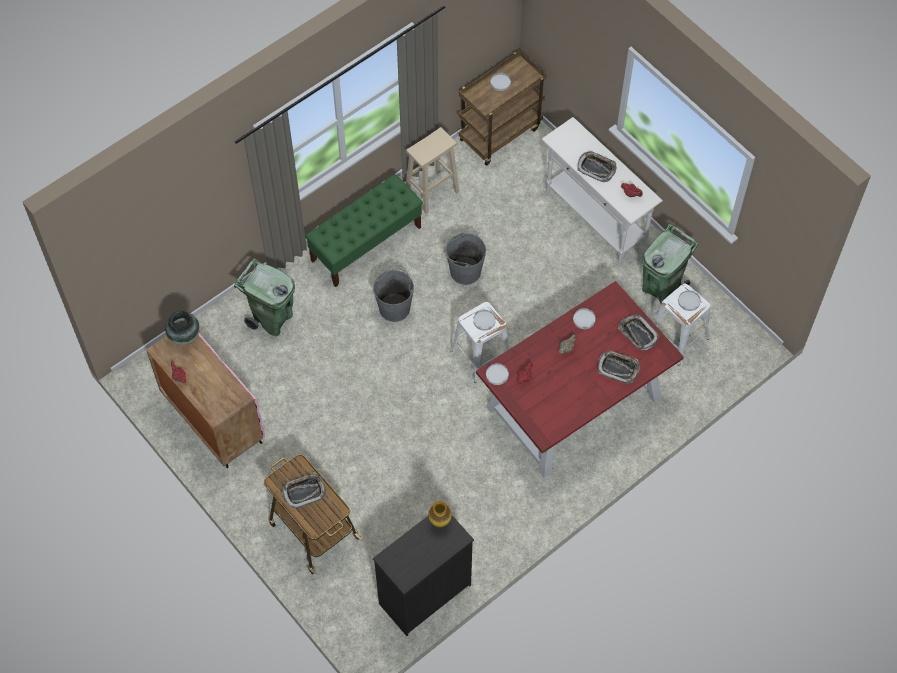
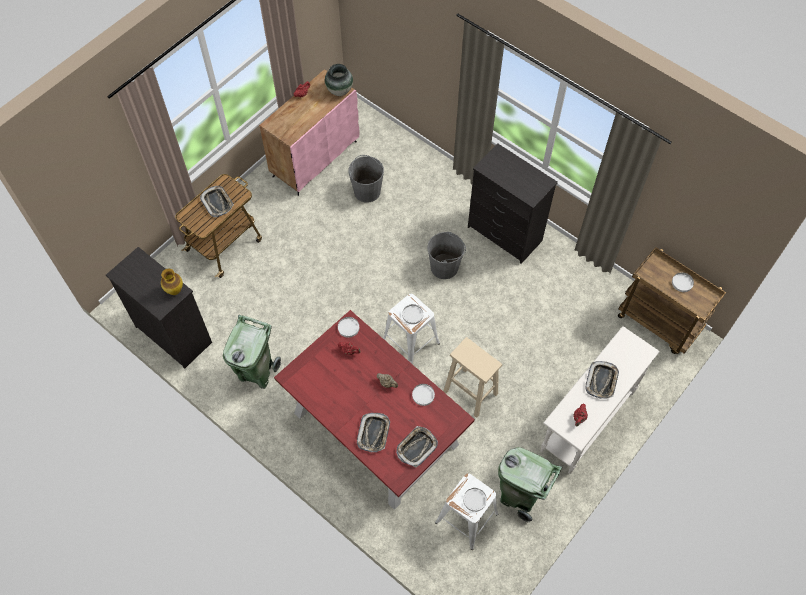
camera: 80 degrees right, 0 degrees up
green trash can [234,258,295,336] -> green trash can moved to [223,315,281,389]
green bench [305,174,423,287] -> black dresser [468,144,558,264]
beige stool [406,127,459,214] -> beige stool moved to [443,337,502,418]
grey bucket [444,233,486,285] -> grey bucket moved to [349,155,384,202]

